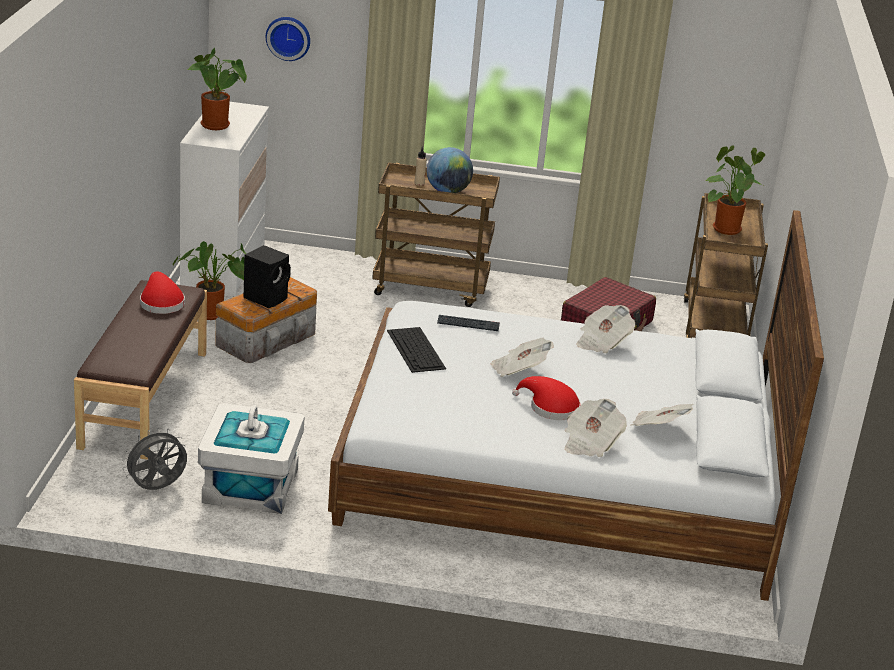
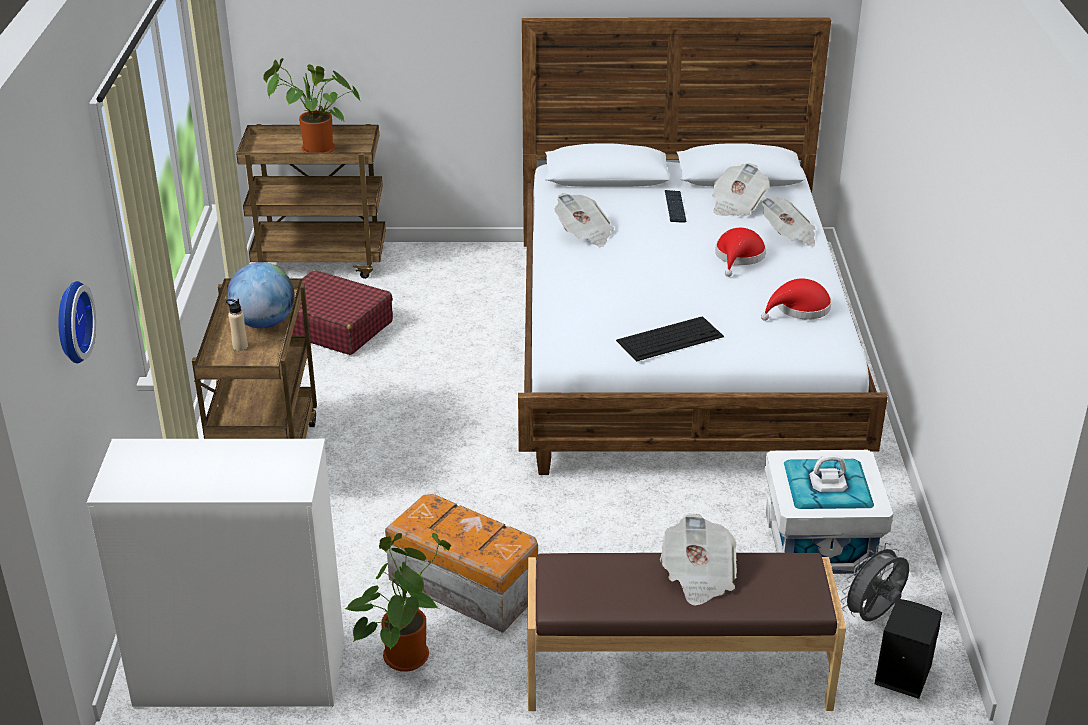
camera: 95 degrees left, 5 degrees up
grey fan [122,428,187,490] -> grey fan turned 90 degrees clockwise [840,543,909,621]
red hat [140,271,185,314] -> red hat moved to [761,279,832,321]
potted plant [187,48,247,130] -> none
black speaker [244,245,291,308] -> black speaker moved to [875,599,942,699]
keyboard [437,315,500,331] -> keyboard moved to [665,190,686,223]
newspaper [491,338,554,377] -> newspaper moved to [660,514,737,606]

